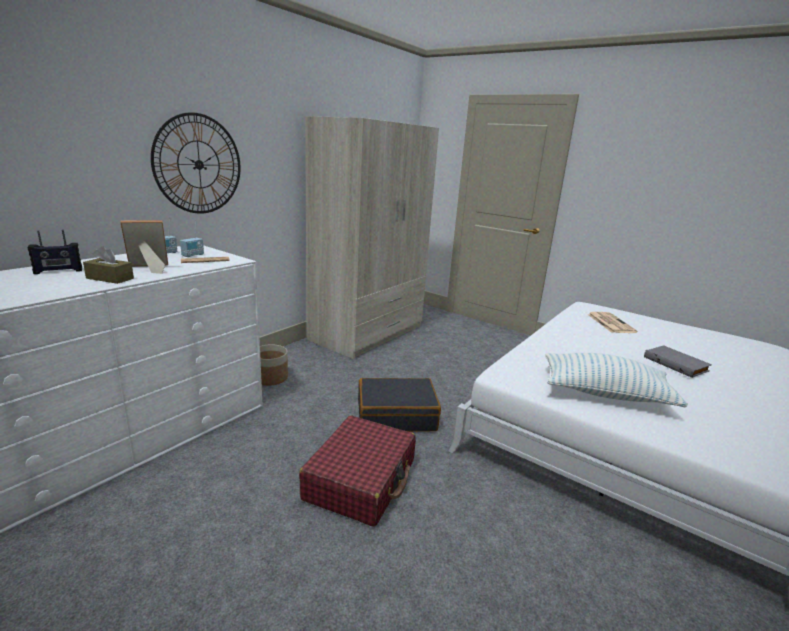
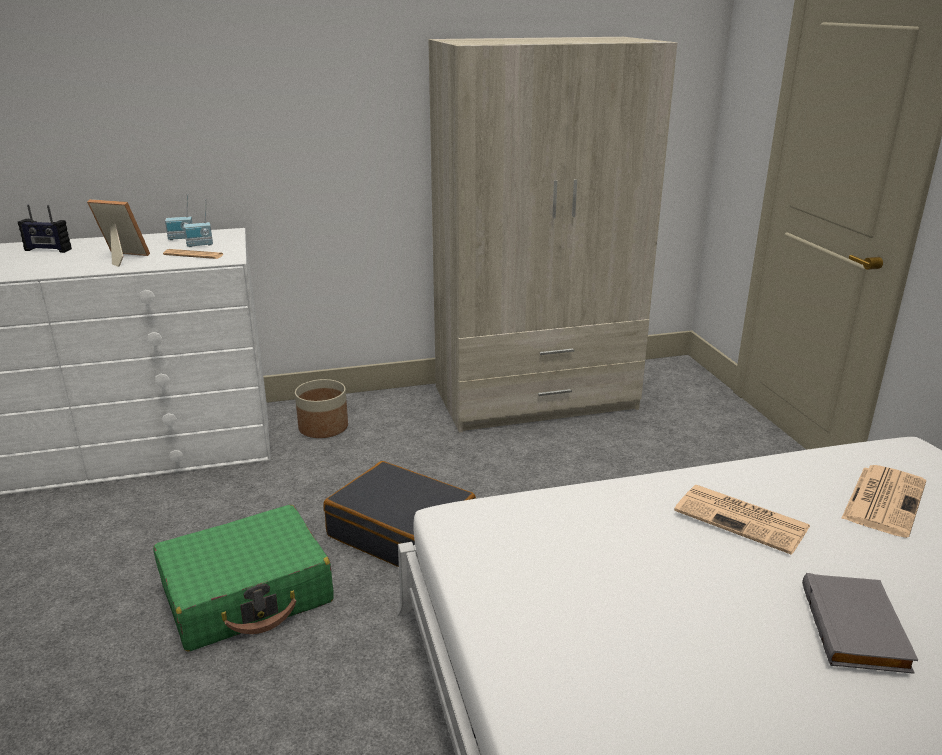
camera: 40 degrees right, 5 degrees up
brown tissue box [83,246,134,284] -> none
wall clock [151,112,241,214] -> none
red suitcase [299,415,416,527] -> green suitcase [153,505,334,651]
pillow [545,353,688,407] -> none
none -> newspaper [674,485,810,555]

